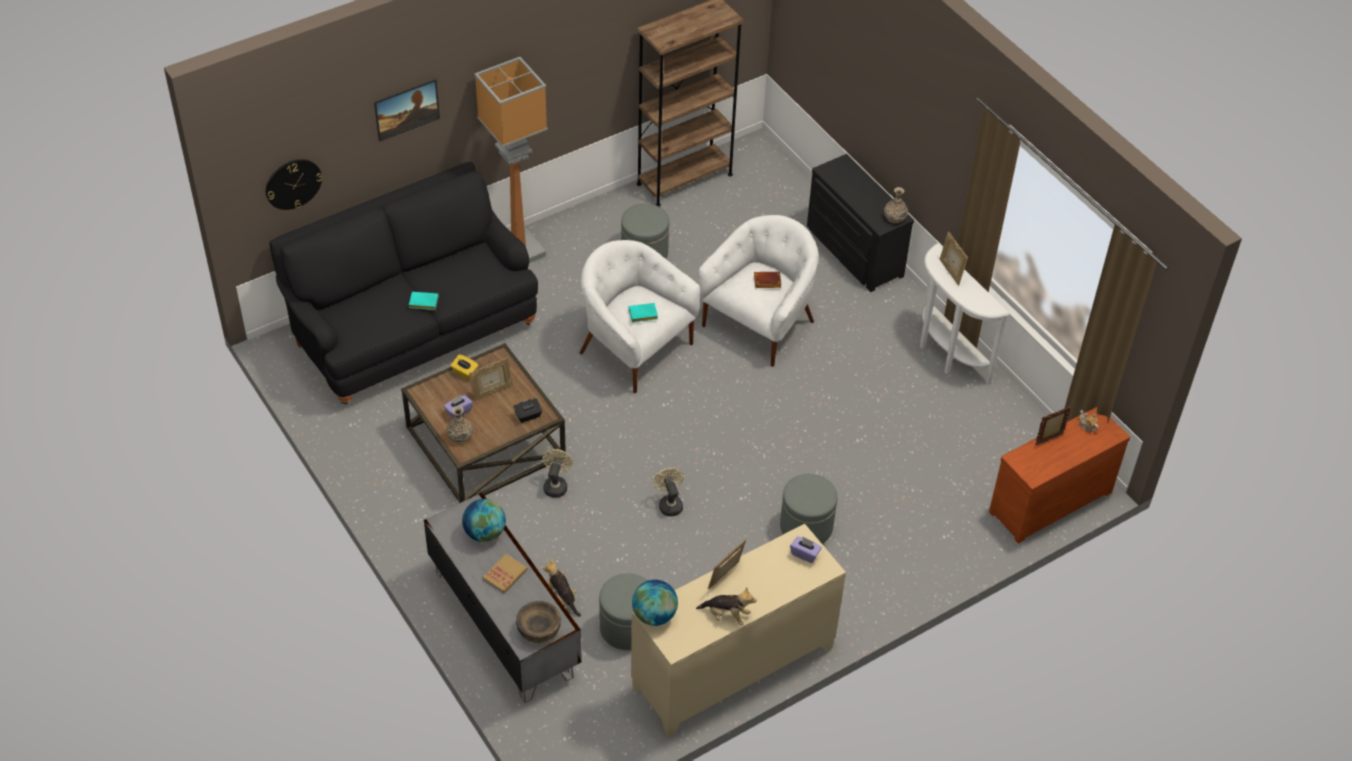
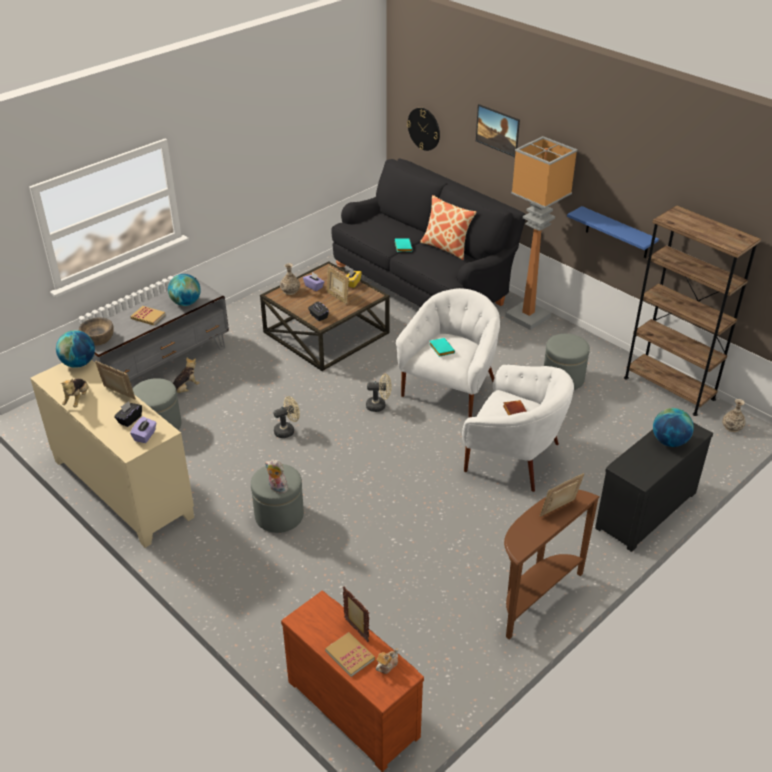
camera: 80 degrees right, 10 degrees down
beige fan [543,449,573,498] -> beige fan moved to [366,374,392,412]
vase [884,187,908,223] -> vase moved to [722,399,746,432]
white console table [920,243,1009,385] -> brown console table [504,490,600,639]
none -> black tissue box [114,401,142,427]
none -> plush toy [265,459,288,493]
none -> book [325,632,375,677]
none -> pillow [420,195,476,260]
none -> blue shelf [567,206,659,258]
none -> globe [653,408,694,447]

